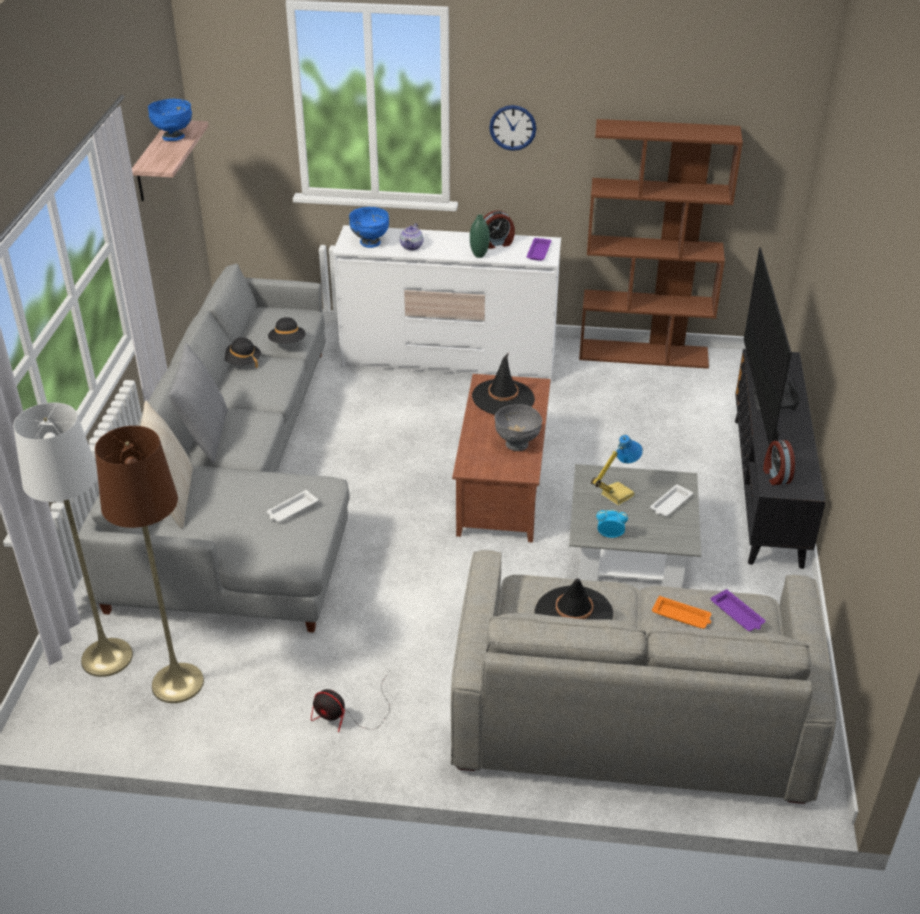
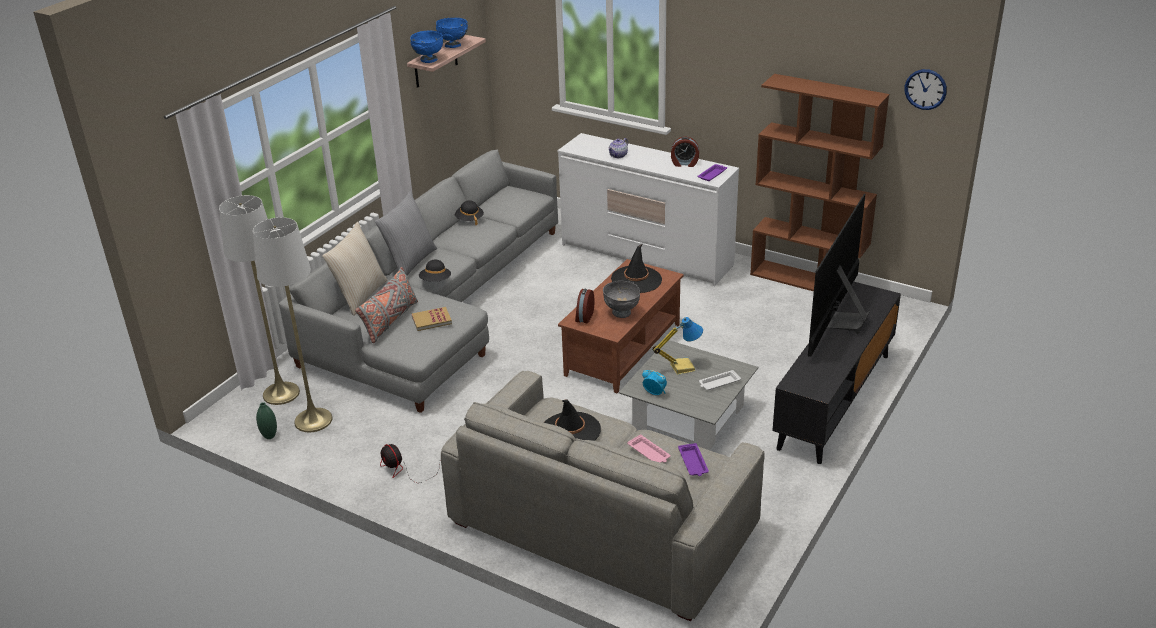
camera: 25 degrees right, 5 degrees down
brown floor lamp [95,426,204,703] -> white floor lamp [253,217,333,432]
white tray [267,490,318,522] -> book [412,307,452,331]
black hat [268,317,306,344] -> black hat moved to [419,260,451,282]
blue bowl [349,207,389,248] -> blue bowl moved to [410,31,443,63]
green vase [470,214,490,258] -> green vase moved to [256,402,277,439]
wall clock [489,105,536,151] -> wall clock moved to [904,69,947,110]
orange tray [652,596,711,629] -> pink tray [627,435,671,463]
alarm clock [763,440,795,485] -> alarm clock moved to [575,289,595,323]
none -> grey pillow [355,267,418,343]

